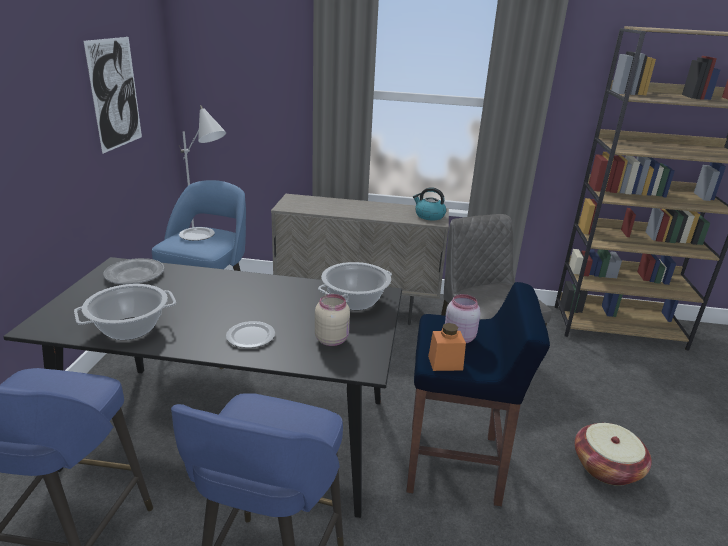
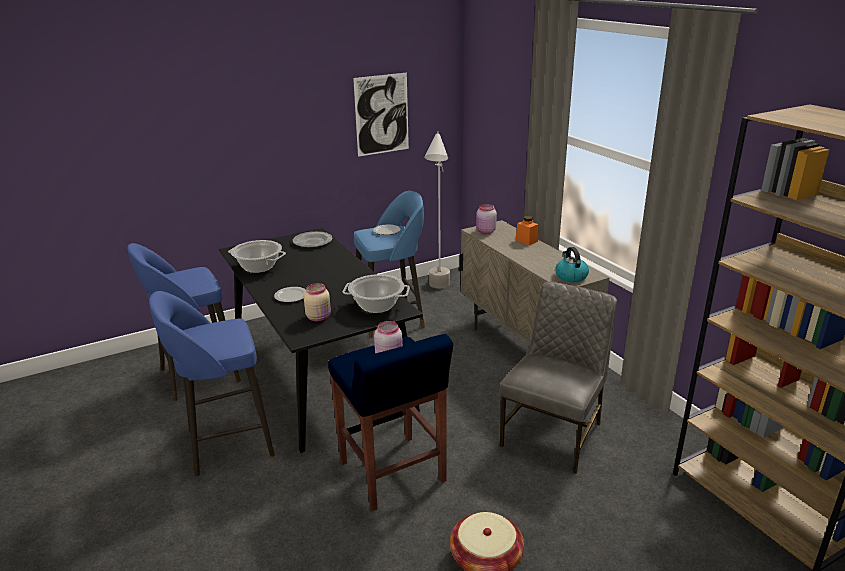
camera: 55 degrees right, 0 degrees up
orange jar [428,323,466,371] -> orange jar moved to [516,216,539,245]
none -> pink jar [476,204,497,234]

